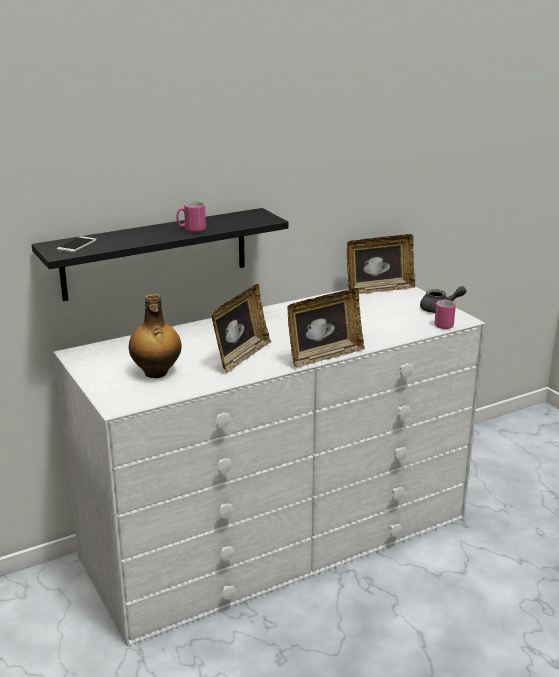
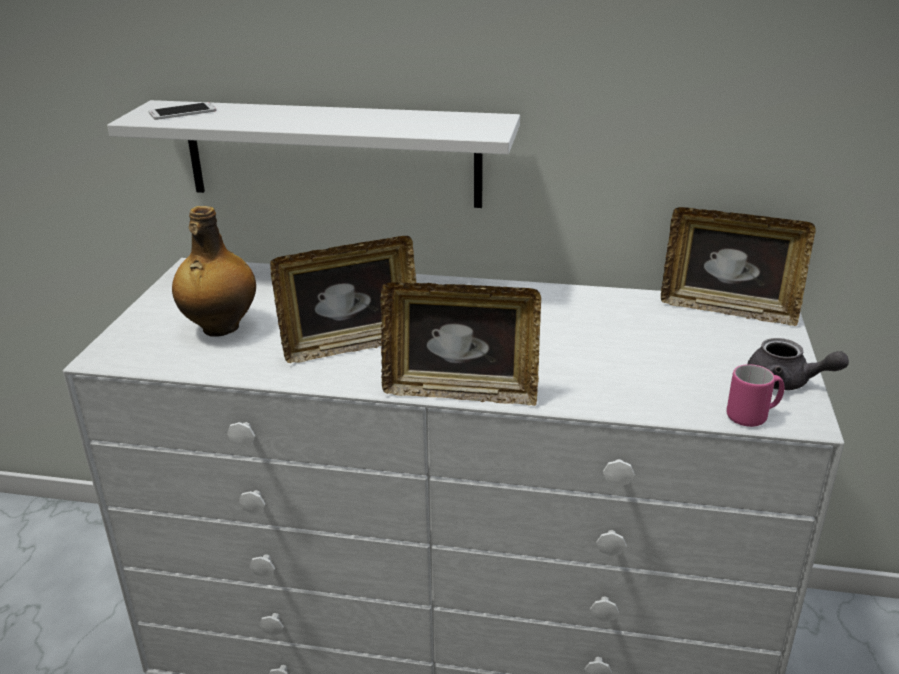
camera: 40 degrees right, 5 degrees up
black shelf [32,208,289,301] -> white shelf [107,100,520,208]
pink mug [176,202,206,232] -> none

